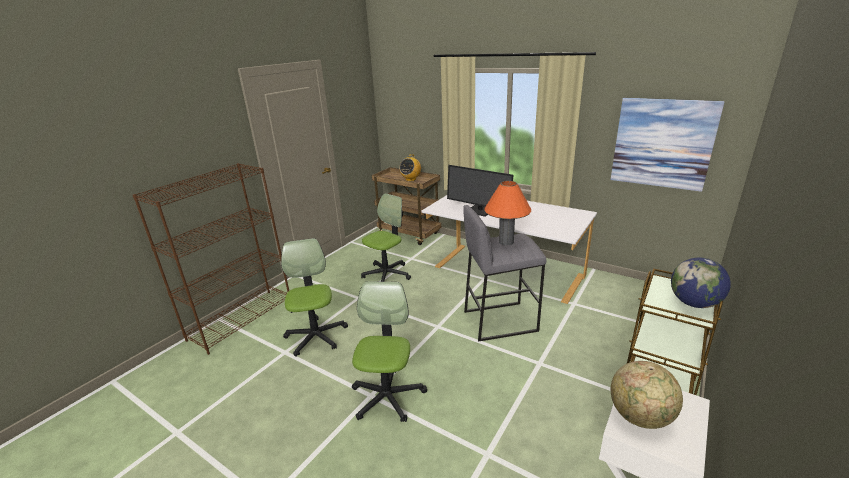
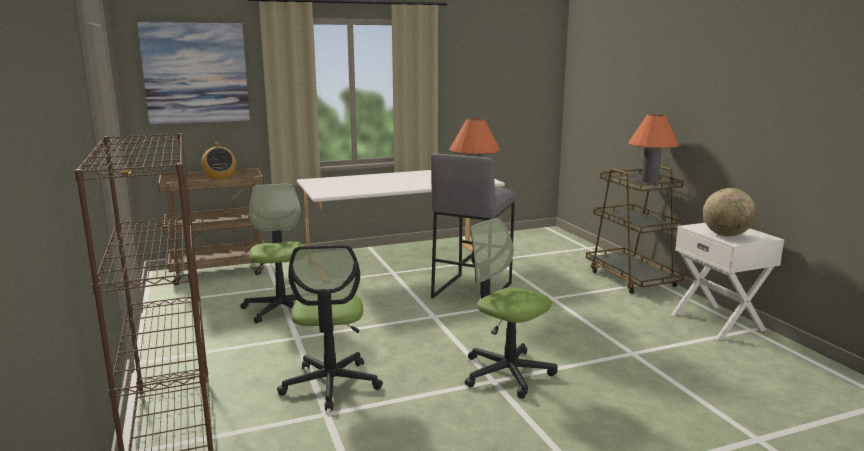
camera: 55 degrees left, 10 degrees down
office chair [281,238,348,357] -> office chair turned 120 degrees counterclockwise [277,245,383,411]
monitor [447,165,513,217] -> none
picture [610,98,725,192] -> picture moved to [137,22,250,124]
globe [671,257,731,308] -> orange table lamp [628,114,679,183]

